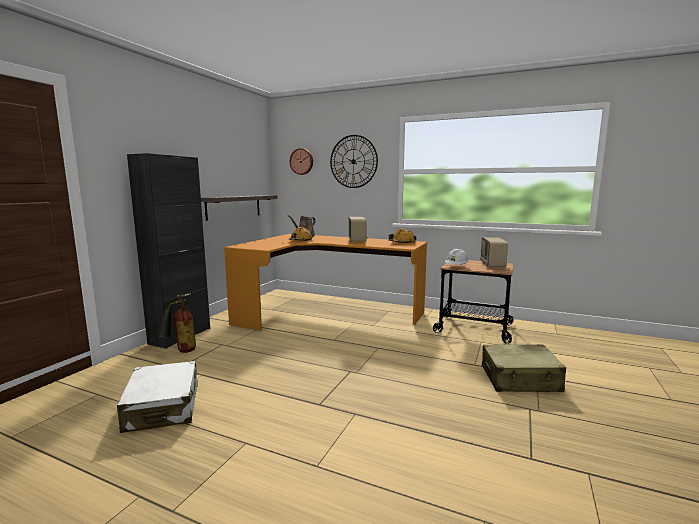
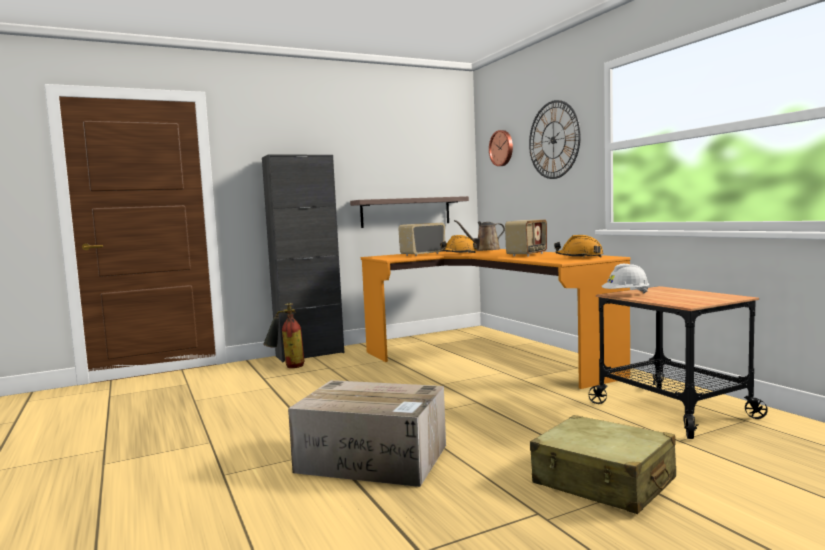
camera: 40 degrees right, 5 degrees down
white suitcase [117,361,198,433] -> none
radio [480,237,508,268] -> radio moved to [398,223,445,256]
none -> cardboard box [288,380,446,487]

